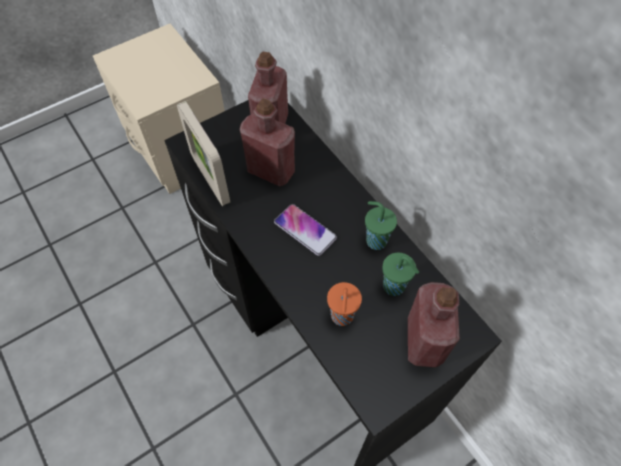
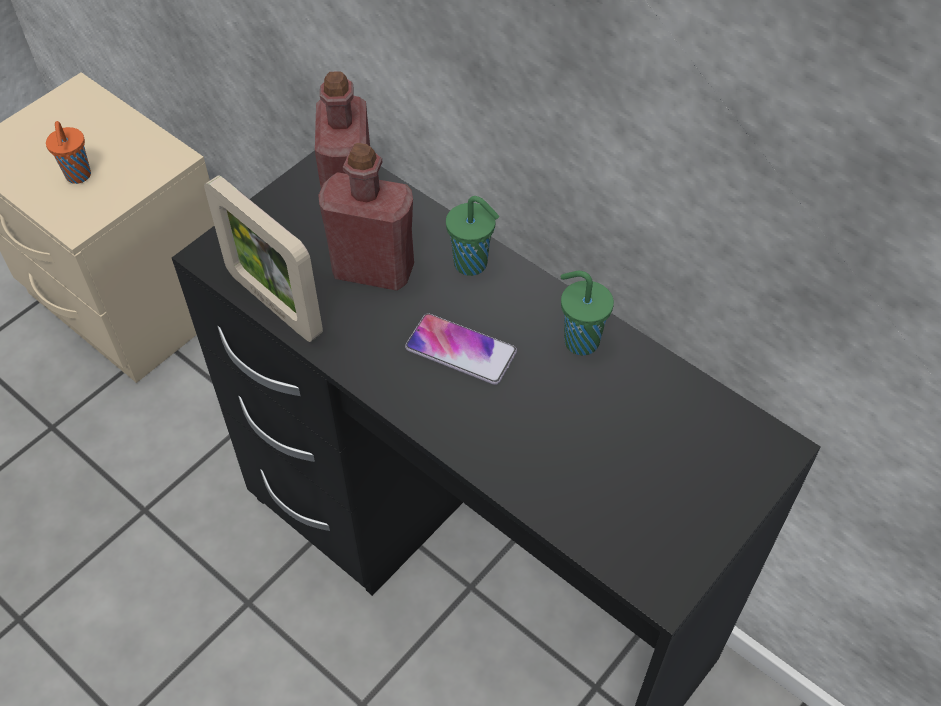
camera: 15 degrees left, 5 degrees down
orange cup [327,282,362,326] -> orange cup moved to [46,121,91,184]
green cup [382,253,419,296] -> green cup moved to [446,196,499,276]
red bottle [408,282,460,367] -> none

